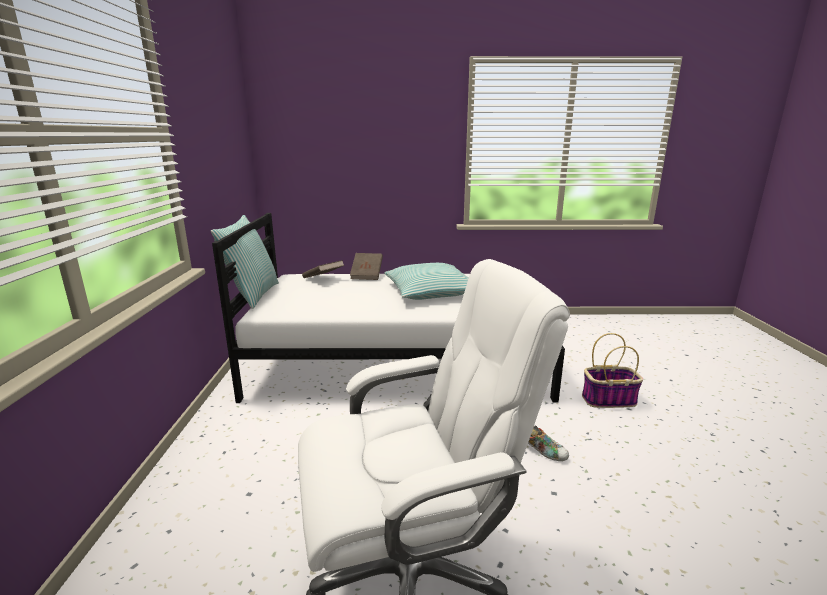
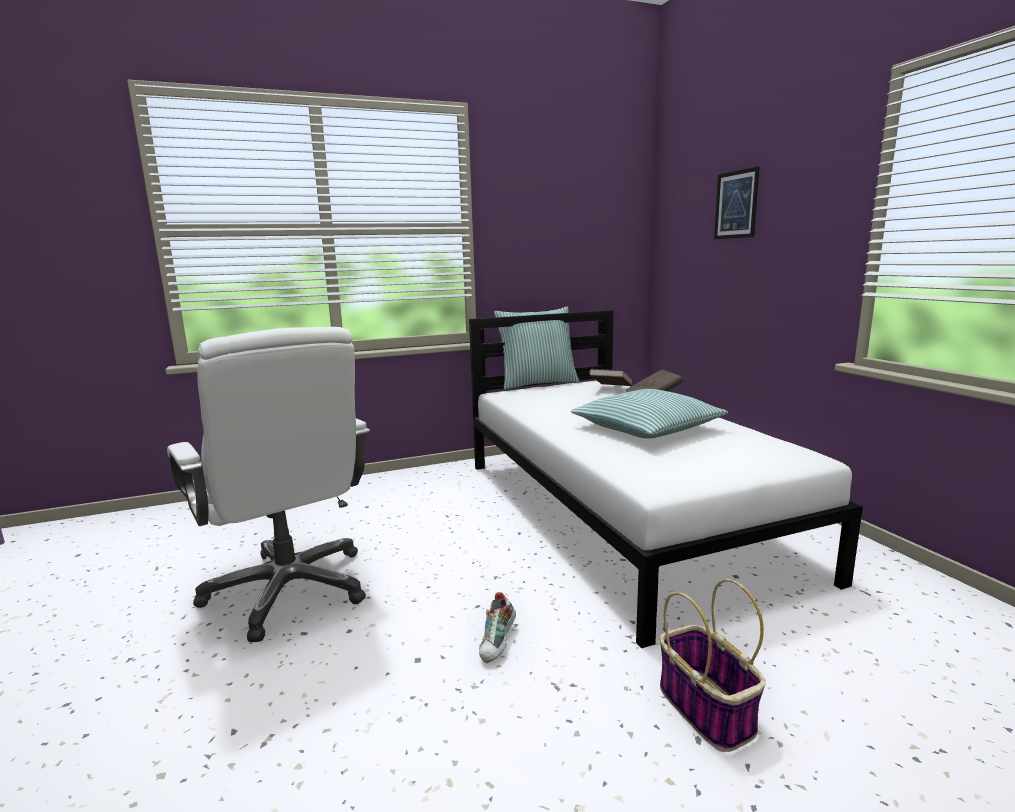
camera: 70 degrees right, 5 degrees down
none -> picture [714,166,760,239]

